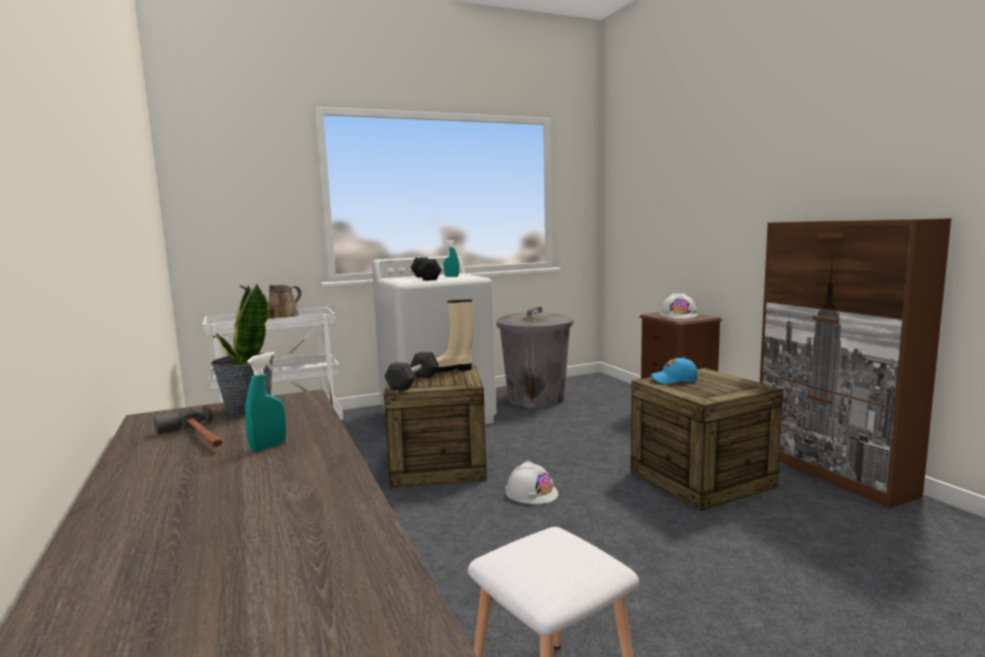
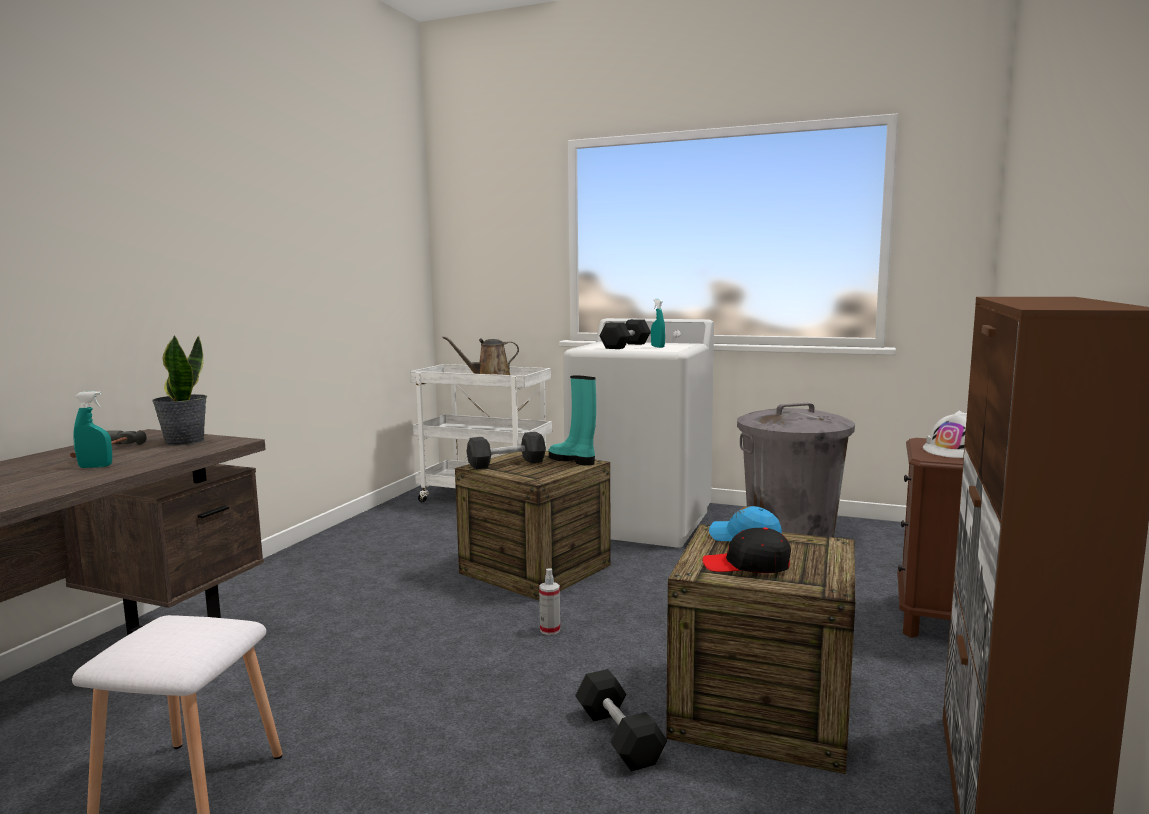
camera: 45 degrees right, 0 degrees up
beige boot [436,300,474,372] -> turquoise boot [549,375,596,466]
white hard hat [506,461,558,504] -> spray bottle [539,569,560,635]
none -> black dumbbell [575,669,667,772]
none -> black cap [702,527,791,573]

